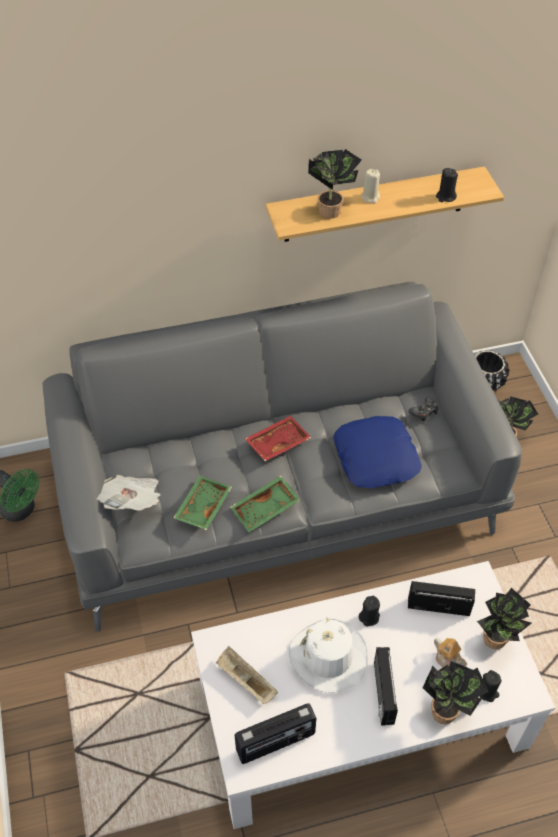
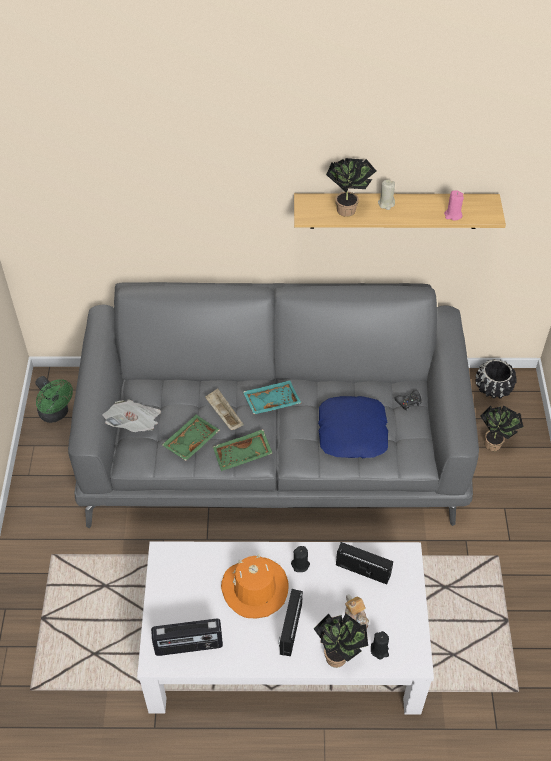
camera: 15 degrees right, 0 degrees up
beige tray [216,646,278,704] -> beige tray moved to [205,388,244,430]
red tray [244,416,312,461] -> turquoise tray [243,380,301,414]
white hat [289,617,368,693] -> orange hat [221,554,289,618]
black candle [436,168,458,202] -> pink candle [444,190,464,221]
potted plant [477,588,532,649] -> none

